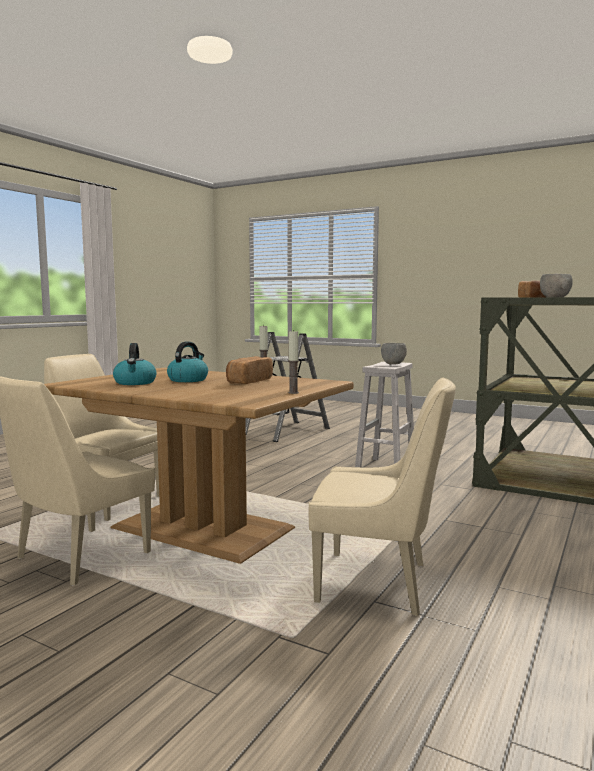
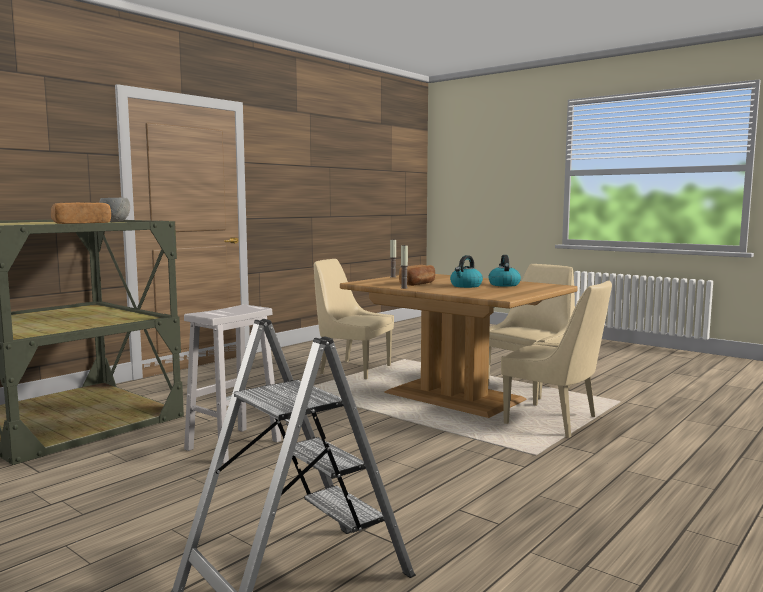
camera: 170 degrees left, 0 degrees up
grey bowl [381,343,407,365] -> none

